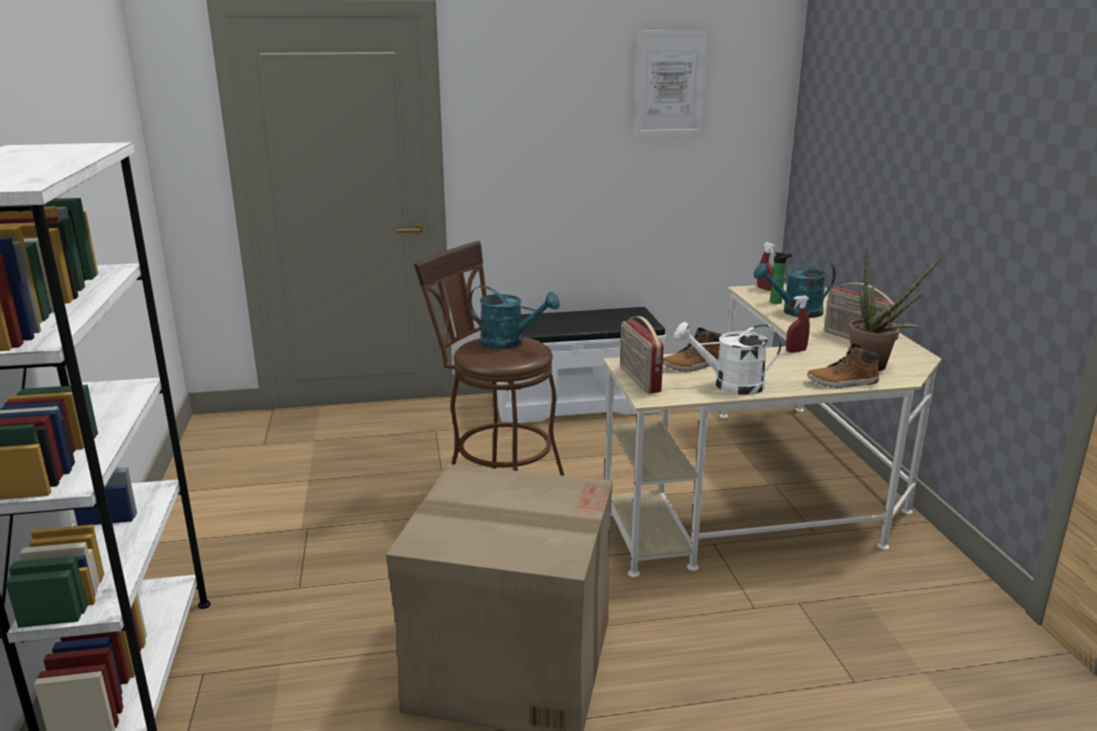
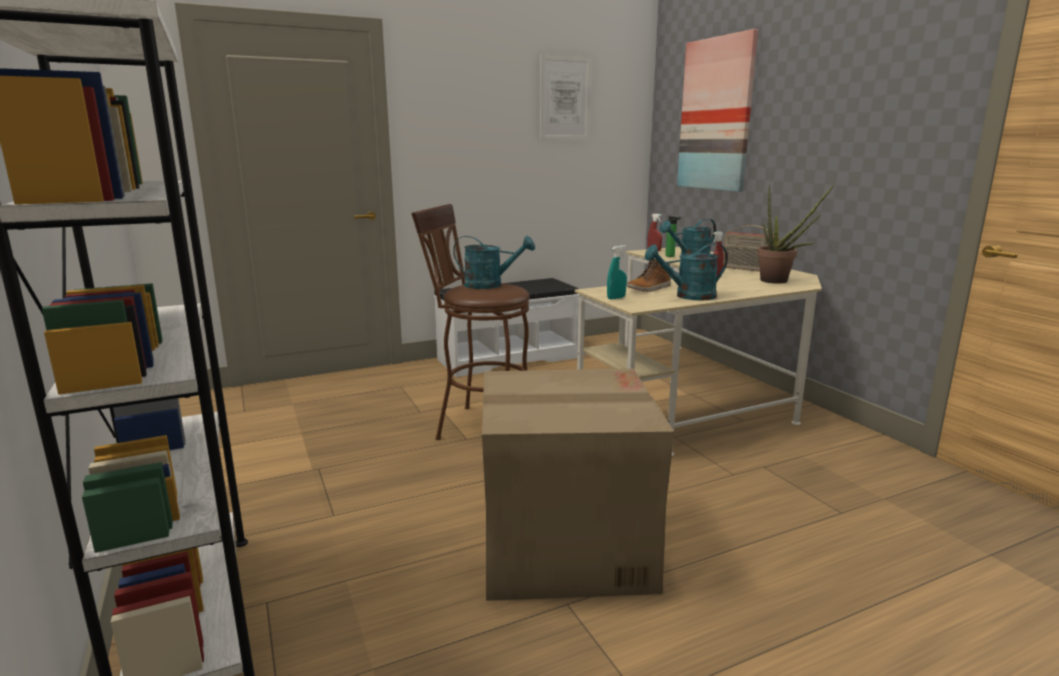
camera: 15 degrees left, 5 degrees down
radio [620,316,664,394] -> turquoise spray bottle [607,245,627,300]
white watering can [674,322,781,395] -> turquoise watering can [645,243,728,301]
boot [807,344,882,388] -> none
none -> picture [677,29,758,192]

